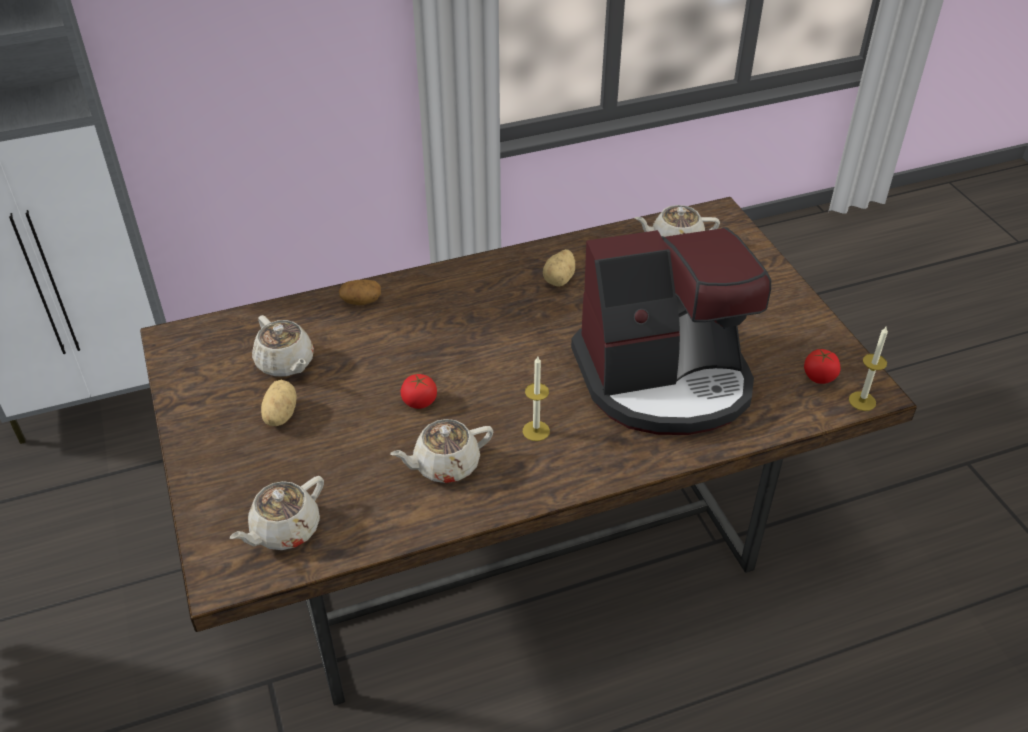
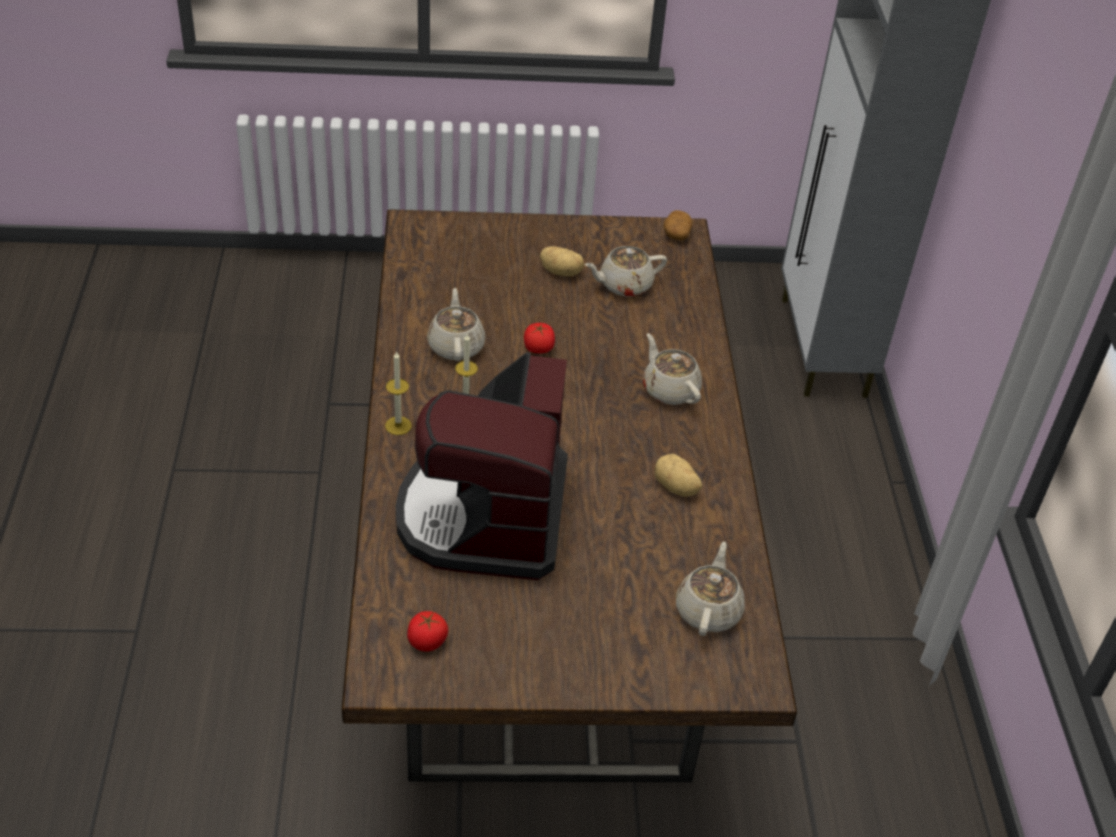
camera: 105 degrees right, 0 degrees up
beige teapot [230,476,324,550] -> beige teapot moved to [643,333,702,405]
potato [339,280,381,305] -> potato moved to [663,210,692,240]
candle [849,327,888,411] -> candle moved to [385,351,412,435]

